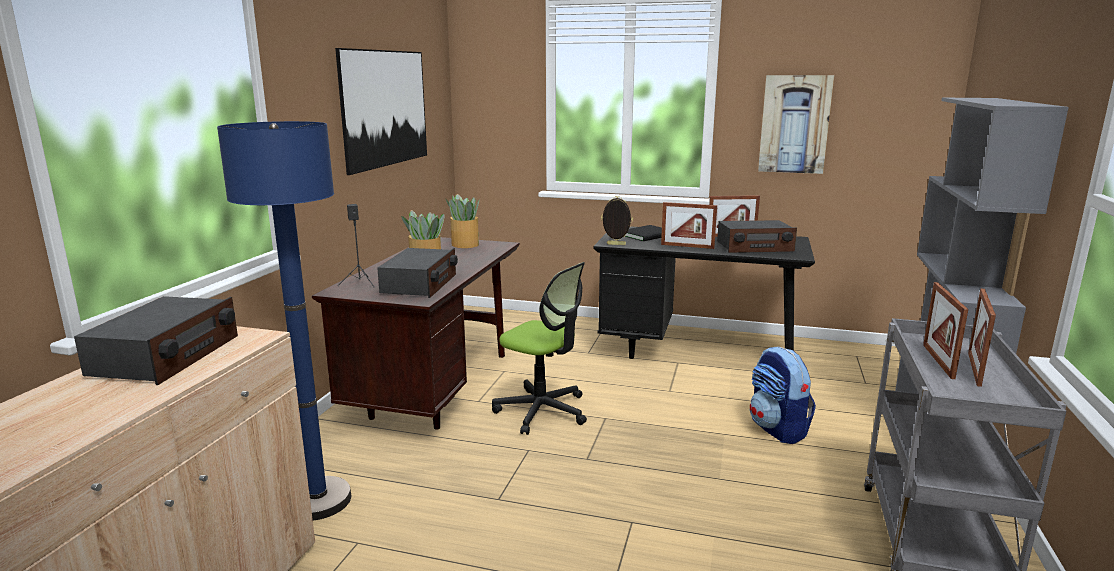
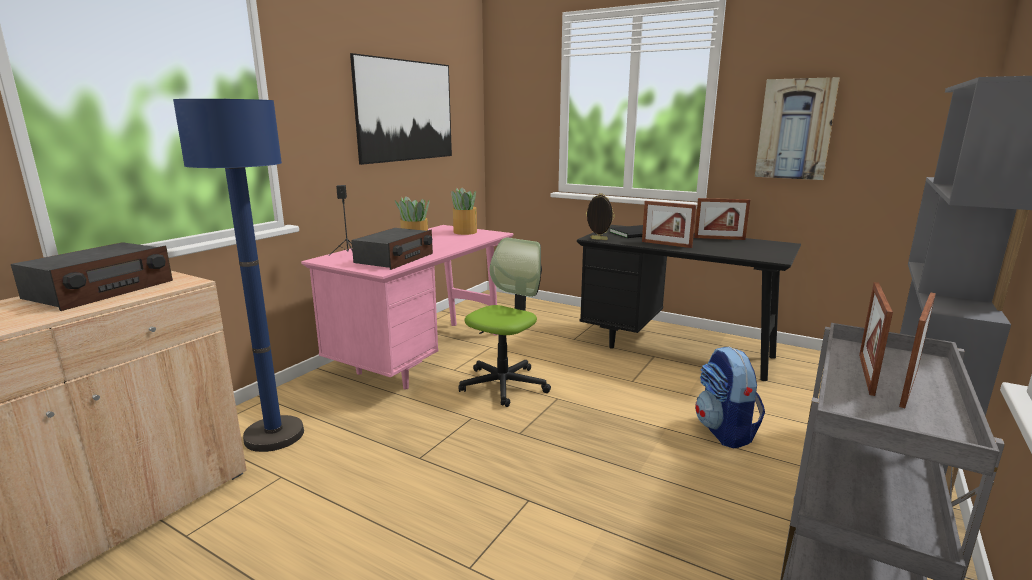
camera: 15 degrees right, 0 degrees up
brown desk [312,237,520,430] -> pink desk [301,225,513,389]
office chair [492,262,587,435] -> office chair turned 105 degrees counterclockwise [459,237,551,407]
radio [717,220,797,253] -> none

